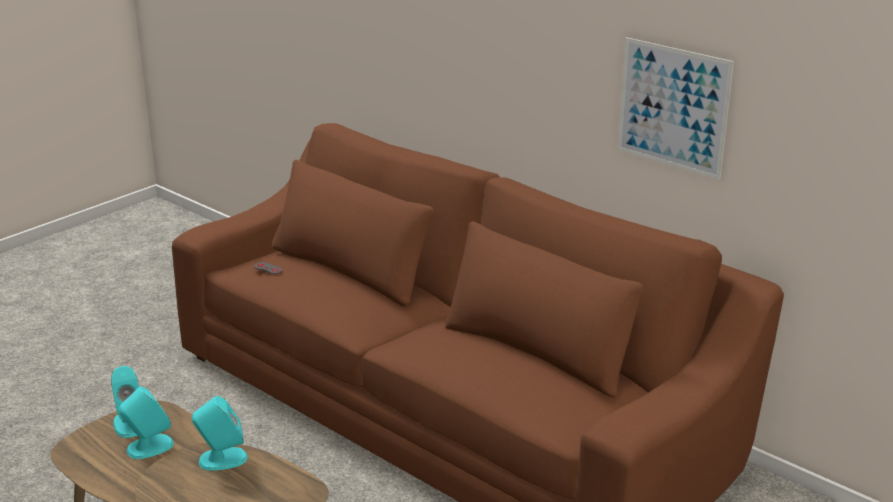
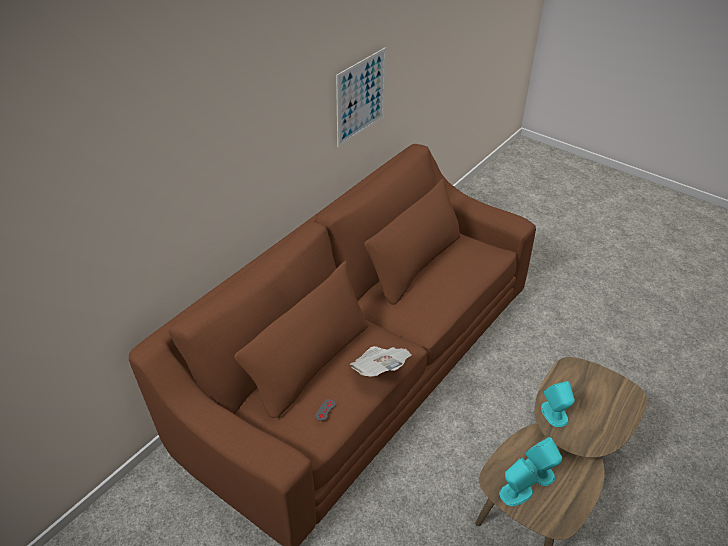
camera: 95 degrees left, 15 degrees up
none -> newspaper [350,346,412,376]

